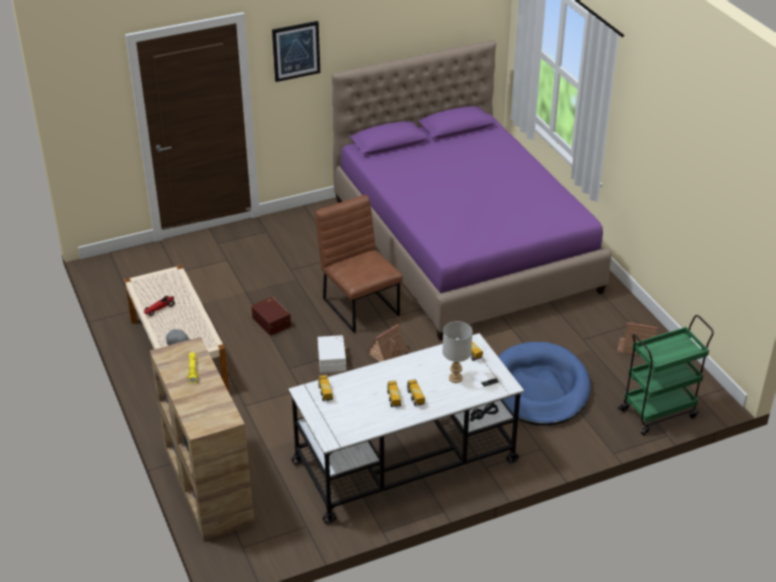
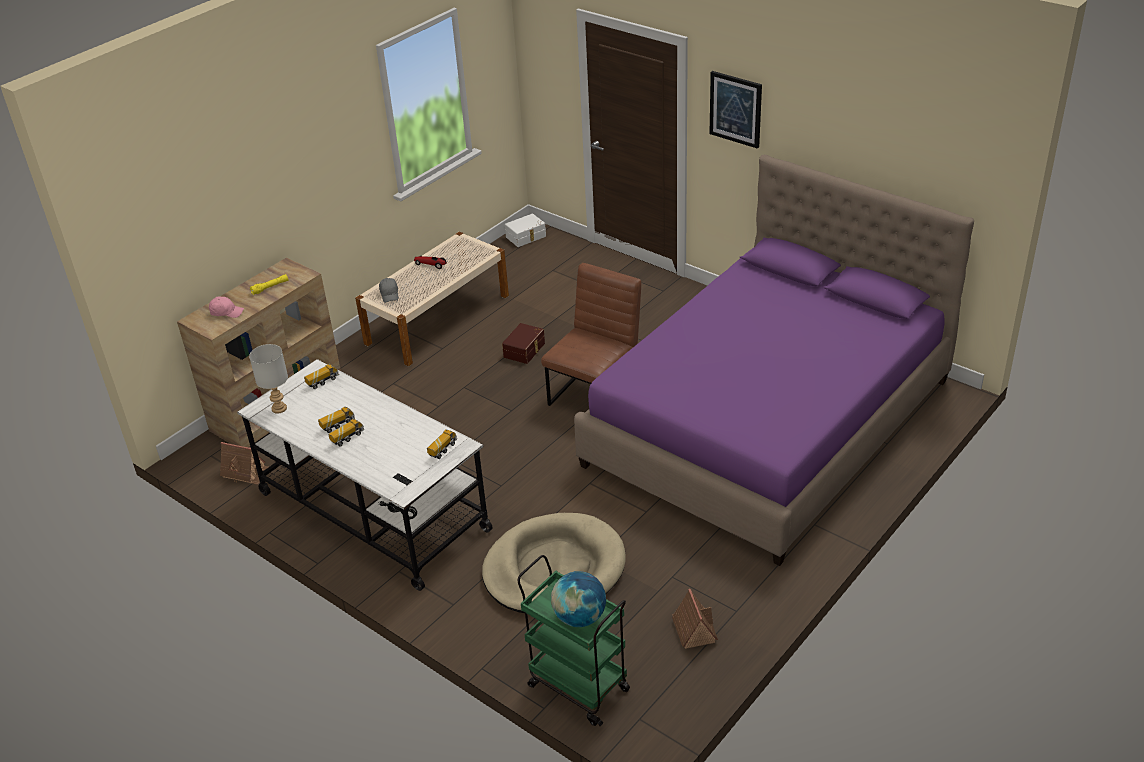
camera: 65 degrees right, 0 degrees up
white storage box [318,335,347,373] -> white storage box moved to [505,214,546,247]
toy house [368,325,409,362] -> toy house moved to [220,442,268,485]
grey table lamp [442,321,473,383] -> grey table lamp moved to [249,344,288,414]
blue dog bed [498,342,591,426] -> beige dog bed [482,513,626,613]
none -> pink cap [209,296,244,318]
none -> globe [551,571,606,627]

